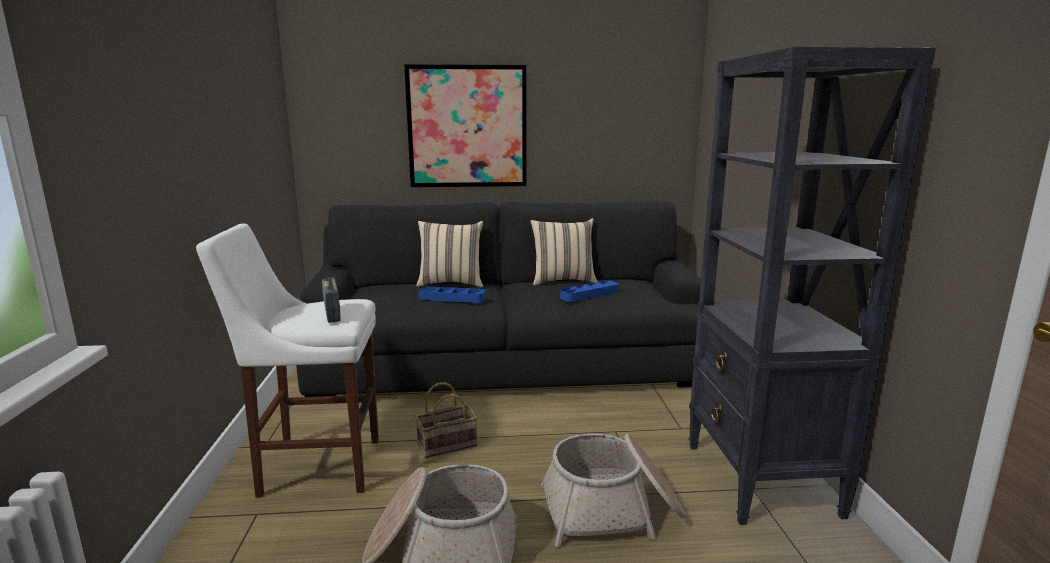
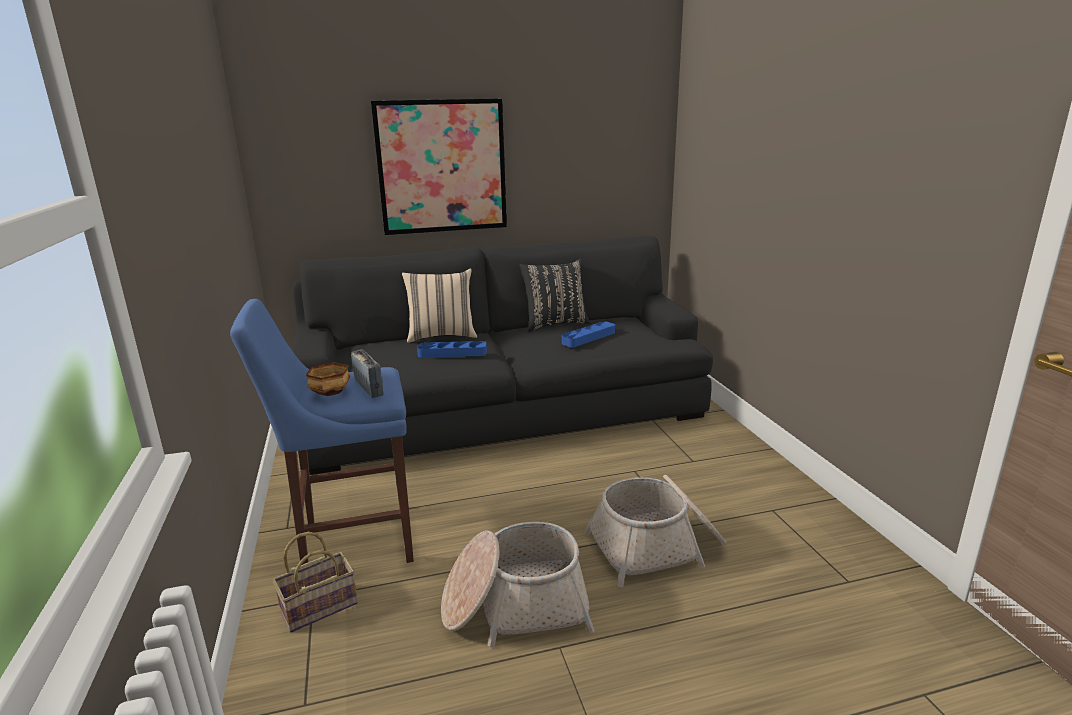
camera: 10 degrees left, 5 degrees up
white stool [196,224,379,498] -> blue stool [230,299,414,565]
basket [415,382,477,458] -> basket moved to [273,532,358,633]
beige pillow [530,218,598,285] -> black pillow [520,258,590,332]
black bookcase [689,47,936,525] -> none
none -> bowl [306,362,351,396]

